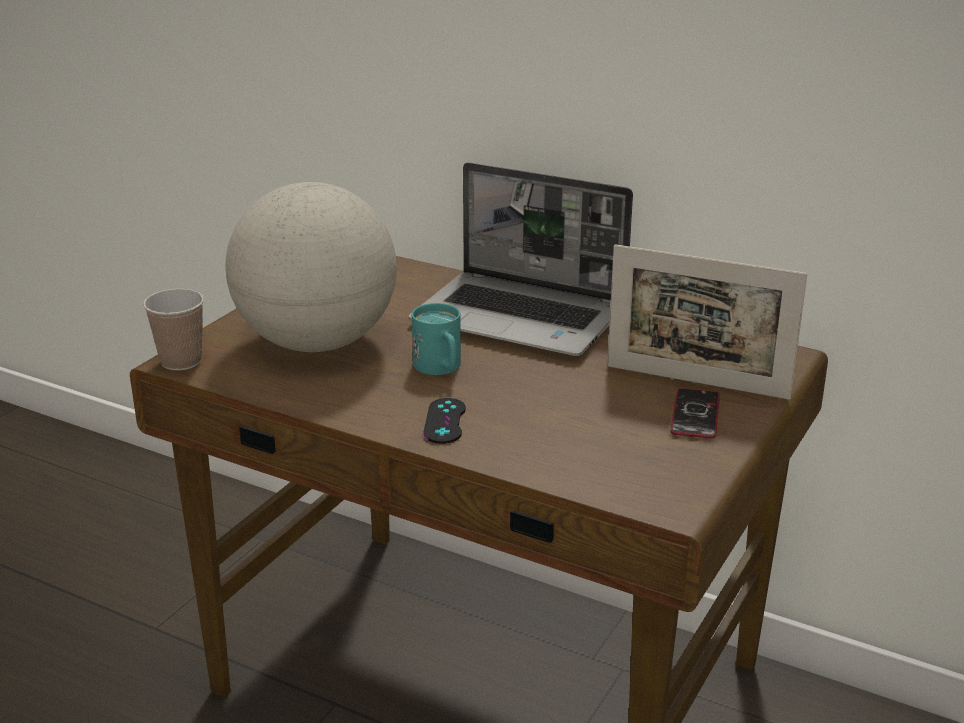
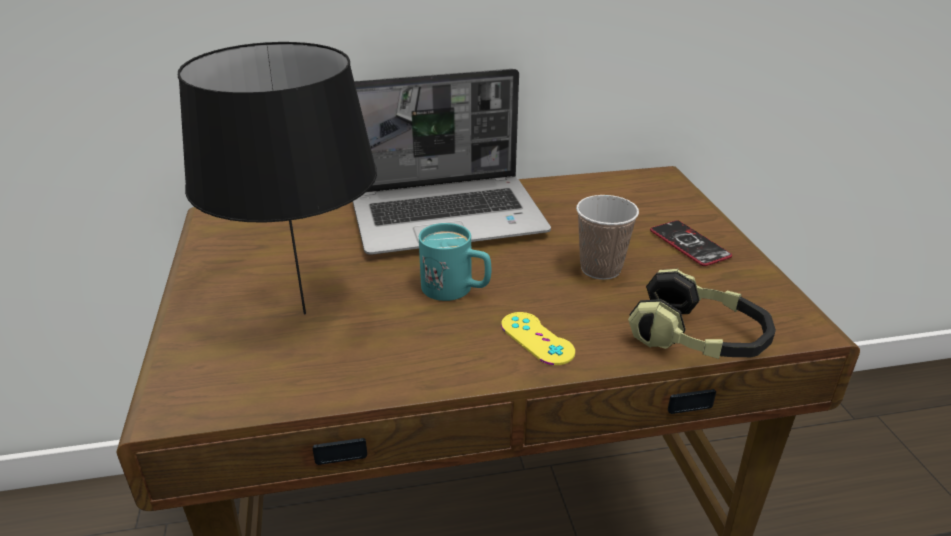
camera: 40 degrees left, 5 degrees up
cup [143,289,204,371] -> cup moved to [576,195,639,280]
globe [225,182,397,352] -> black table lamp [178,42,377,315]
black game controller [423,398,466,444] -> yellow game controller [501,312,575,365]
picture frame [607,244,807,400] -> none
none -> headphones [628,269,776,359]

